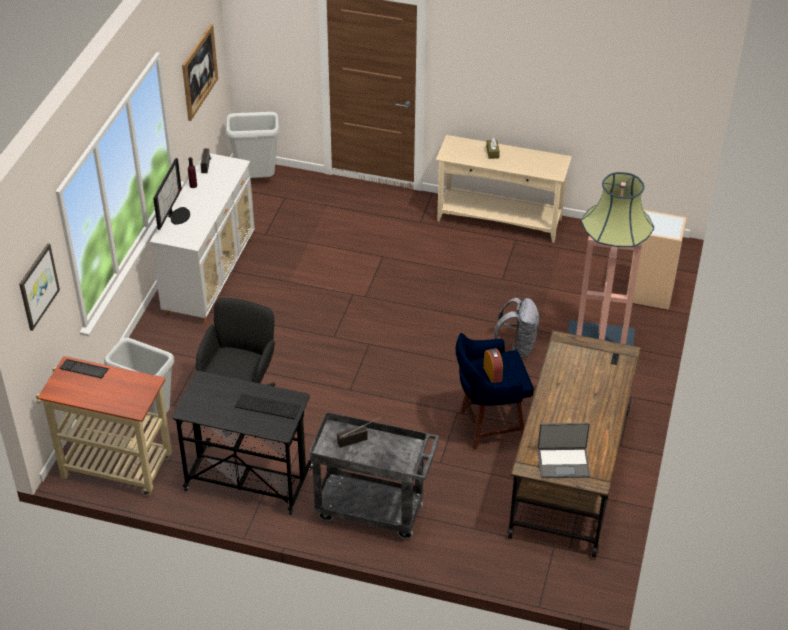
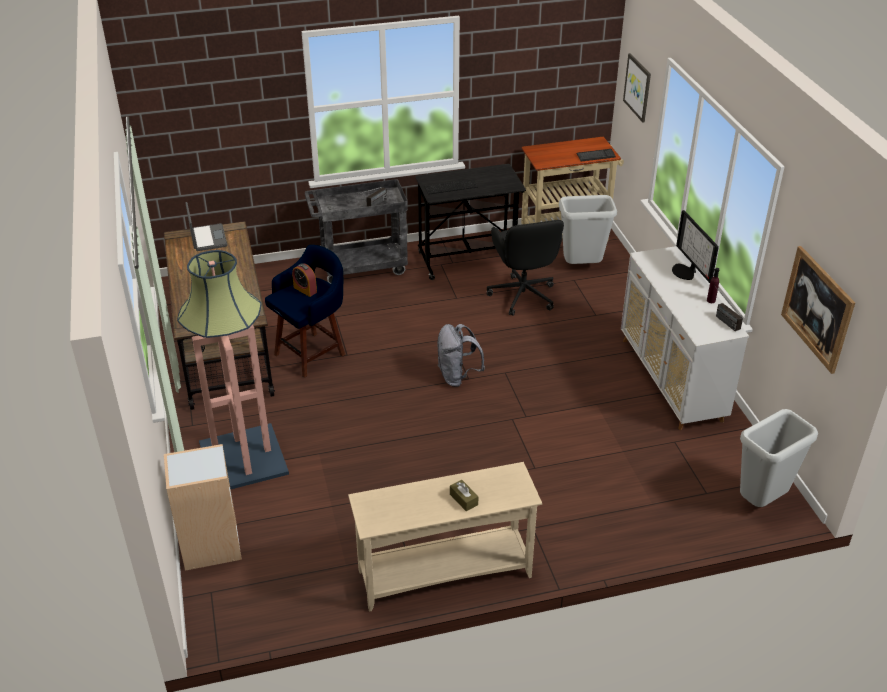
camera: 150 degrees right, 5 degrees down
grey backpack [494,298,540,358] -> grey backpack moved to [437,324,485,387]
laptop [538,423,591,478] -> laptop turned 105 degrees clockwise [186,202,227,251]

